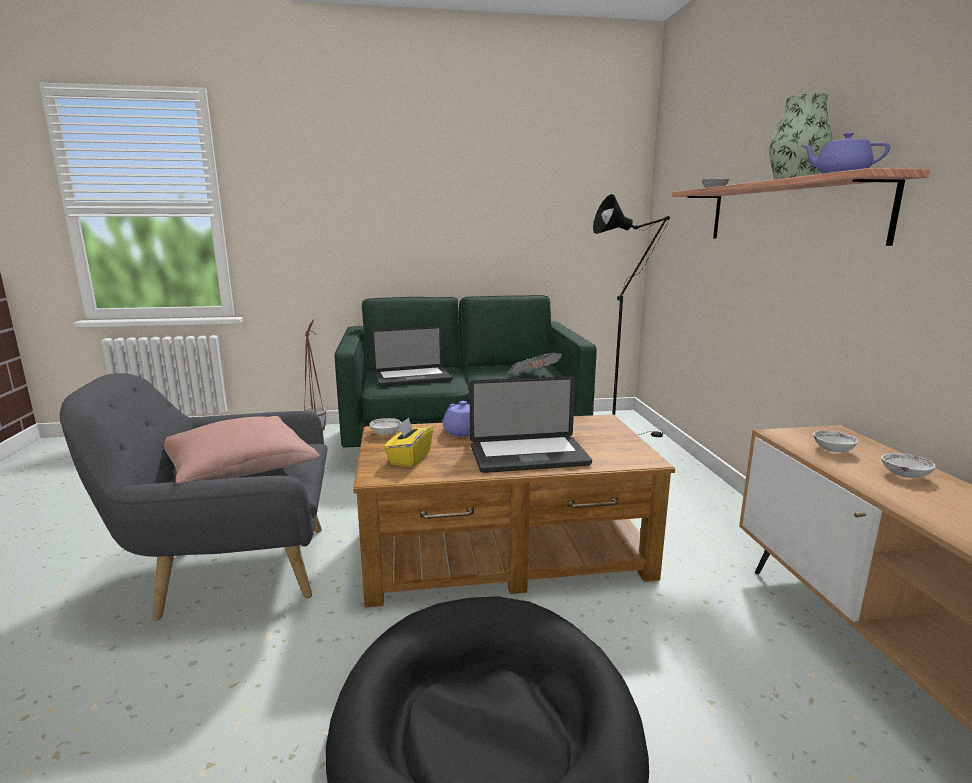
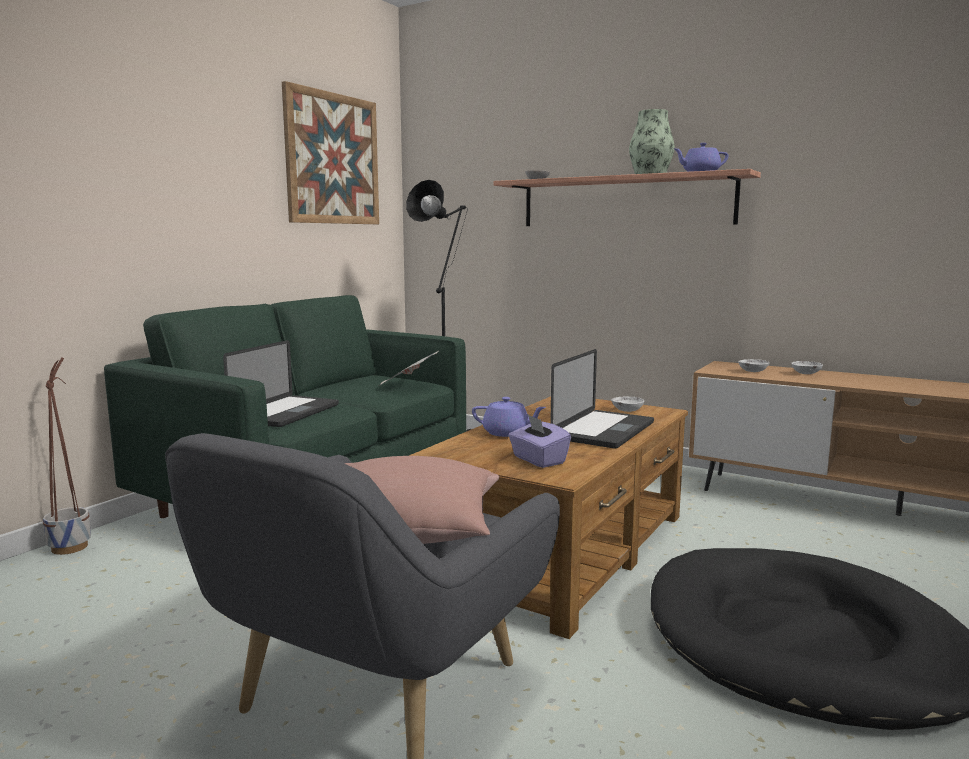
camera: 50 degrees left, 5 degrees down
white bowl [370,418,401,435] -> white bowl moved to [611,397,644,412]
yellow tissue box [384,417,433,467] -> purple tissue box [508,414,571,468]
none -> picture [282,81,379,224]

